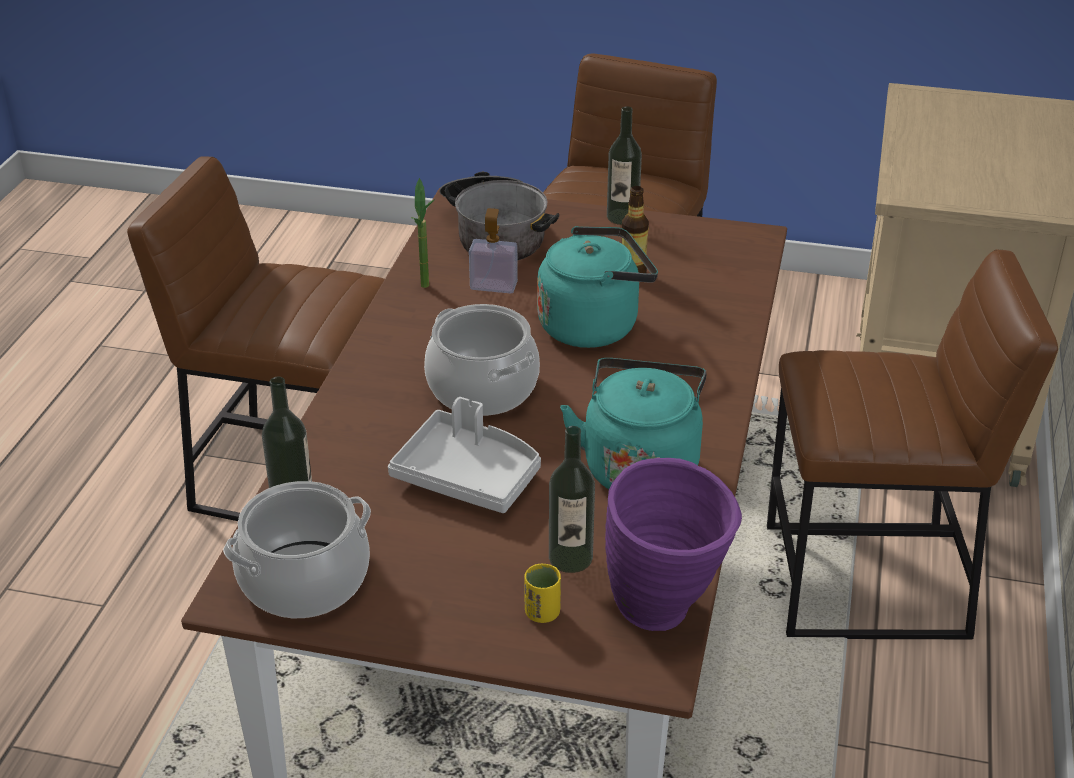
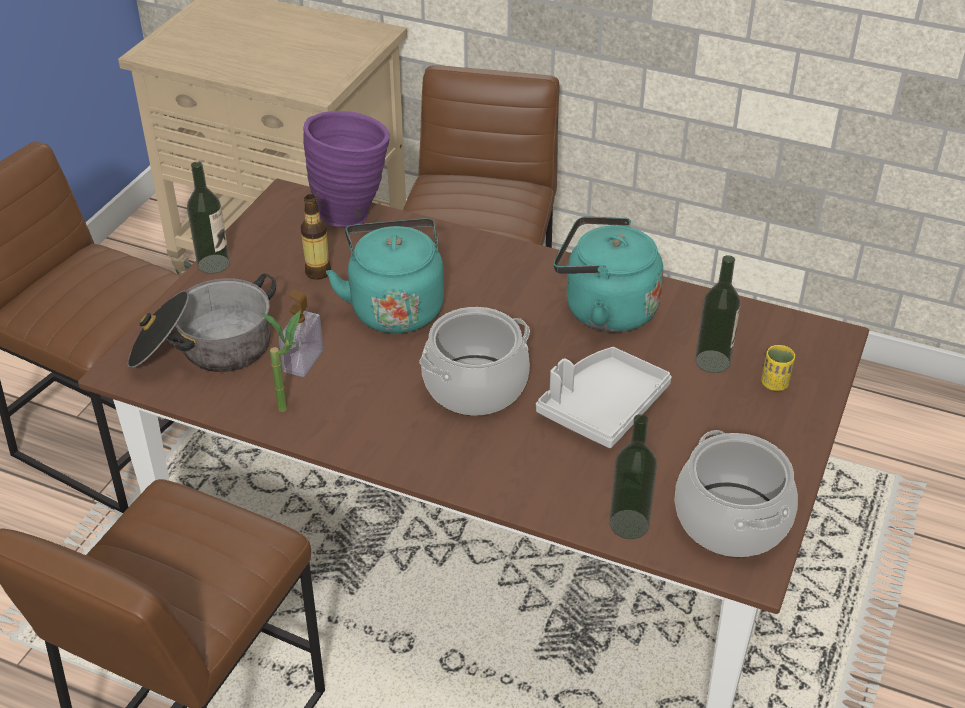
camera: 80 degrees left, 5 degrees up
purple vase [605,458,742,631] -> purple vase moved to [303,111,390,227]

